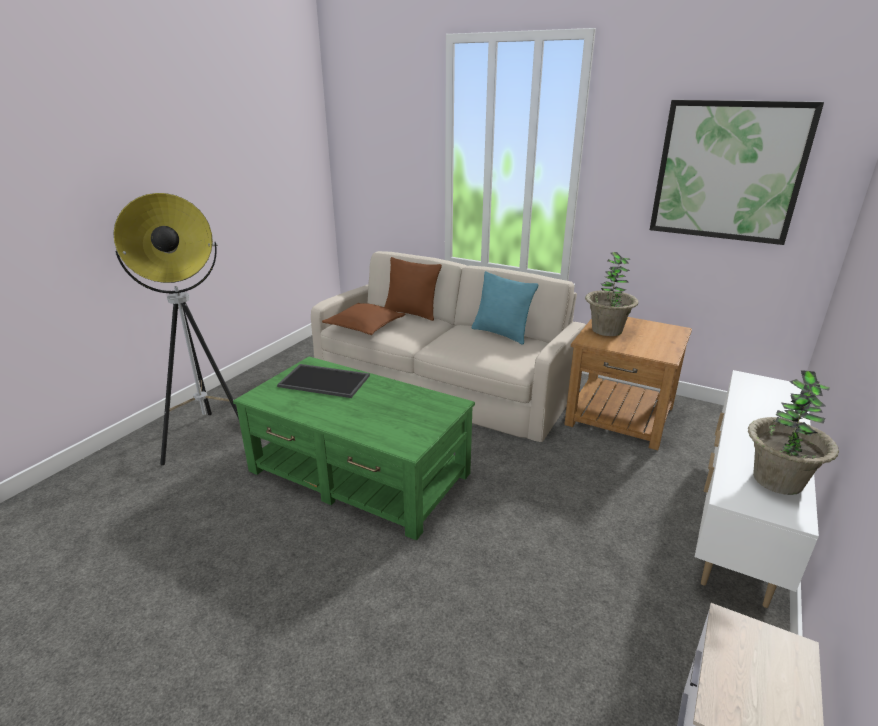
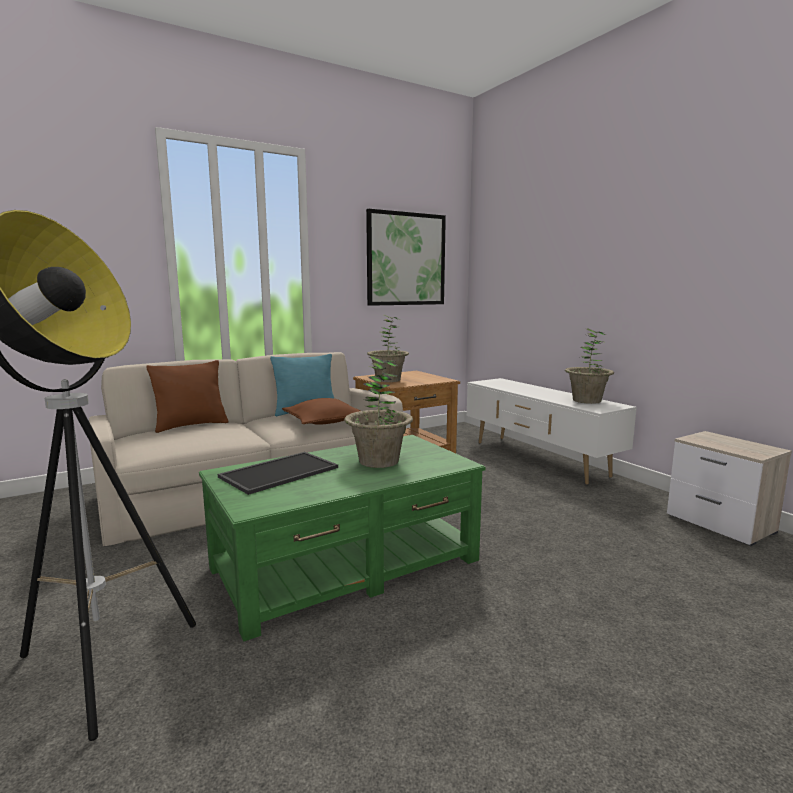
camera: 60 degrees left, 15 degrees down
brown pillow [322,303,405,335] -> brown pillow moved to [282,398,360,425]
none -> potted plant [344,356,413,468]

